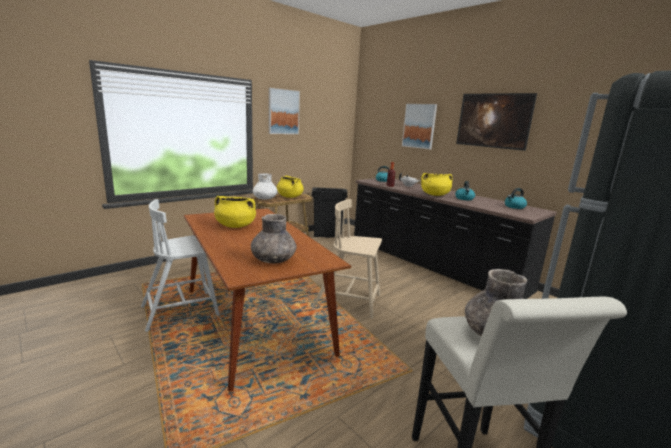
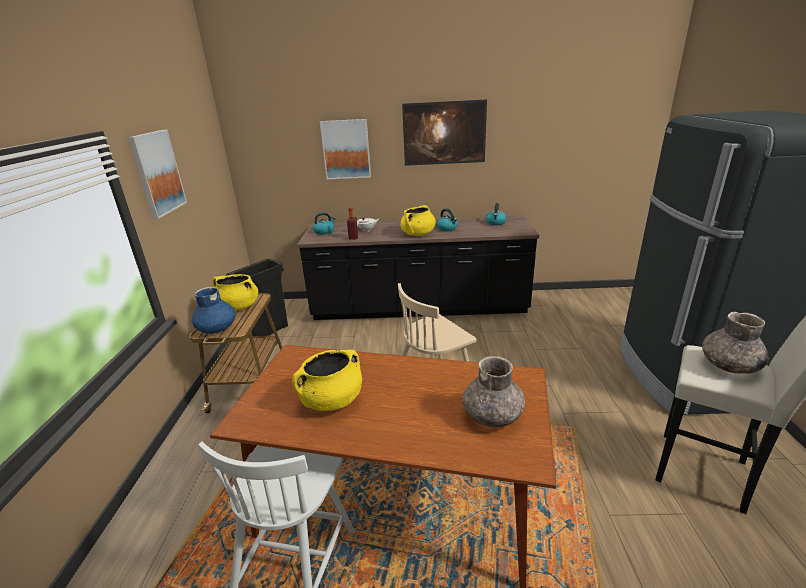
camera: 45 degrees left, 10 degrees up
white vase [253,173,277,200] -> blue vase [192,287,236,334]

